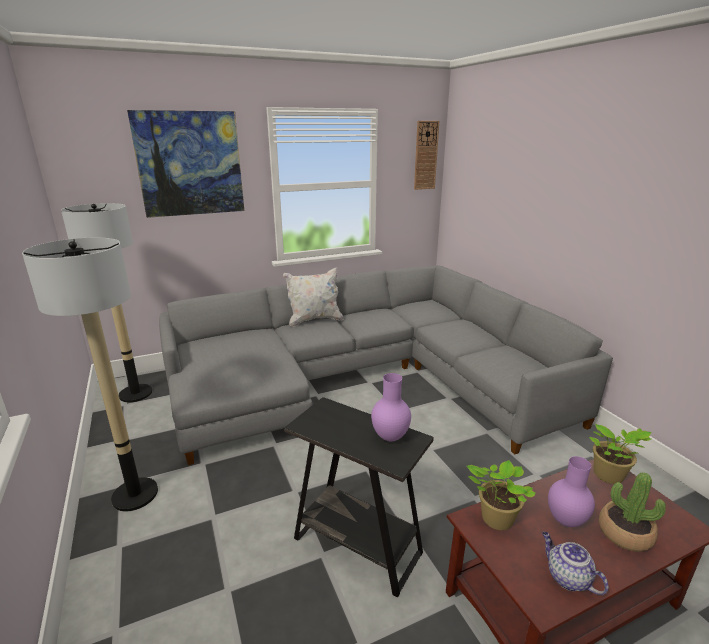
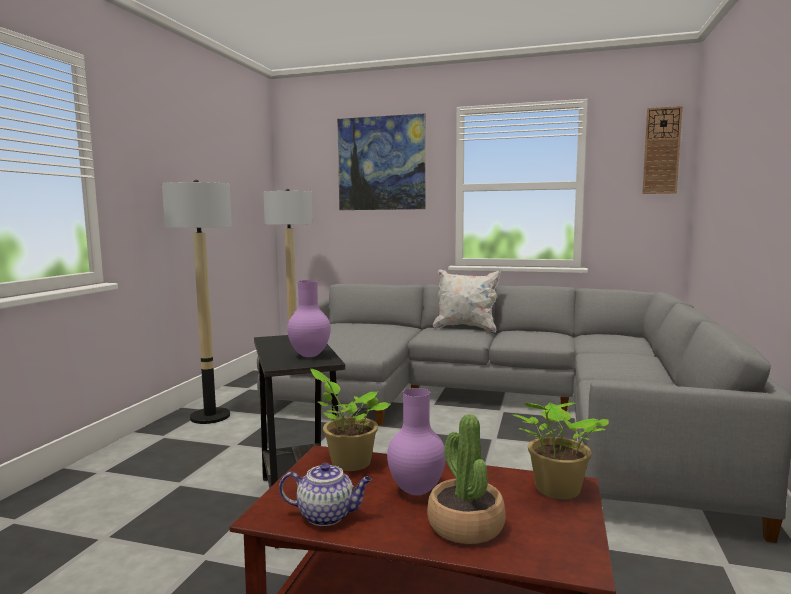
camera: 40 degrees right, 15 degrees down
teapot [542,532,609,595] -> teapot turned 90 degrees clockwise [279,463,372,526]

